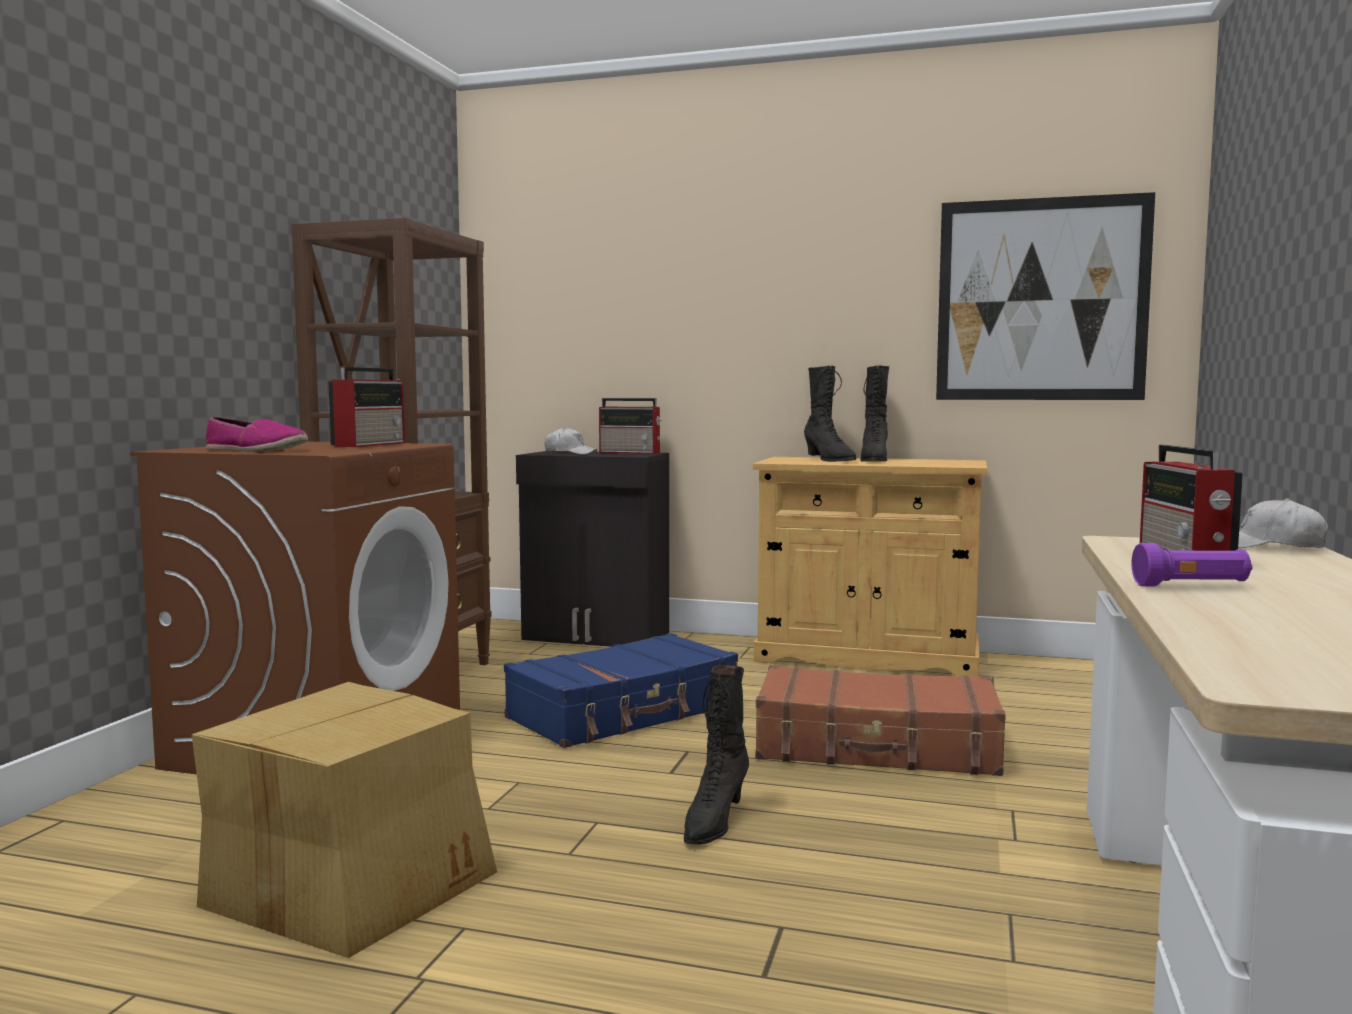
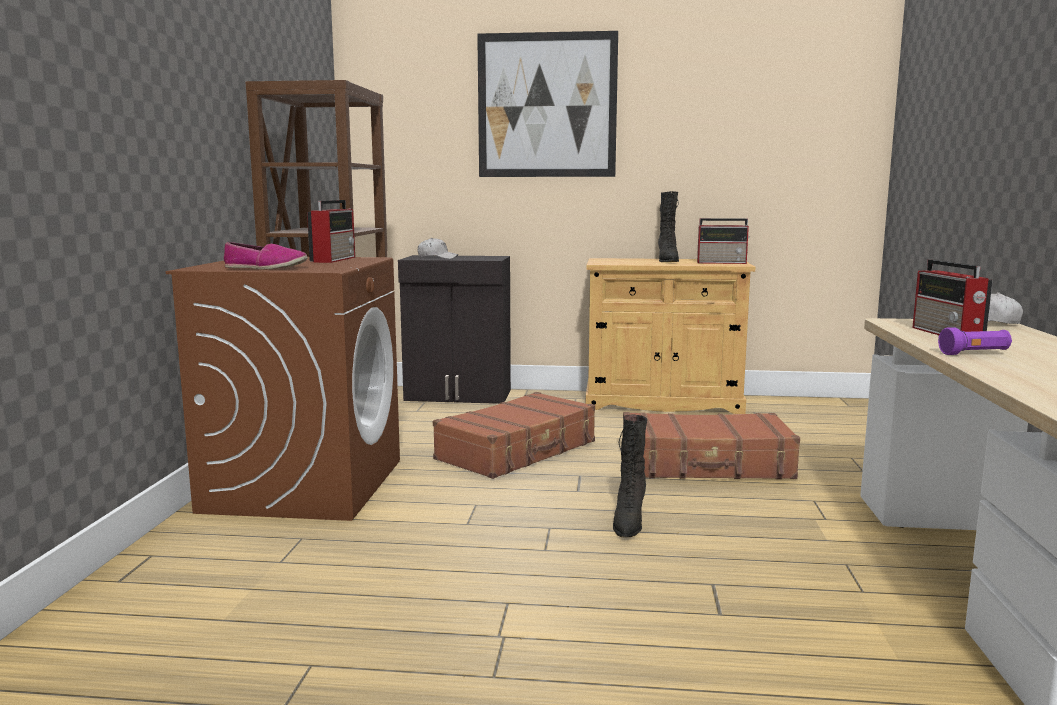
camera: 10 degrees left, 5 degrees up
cardboard box [192,682,497,958] -> none
blue suitcase [504,633,738,748] -> brown suitcase [433,392,595,479]
radio [599,398,662,454] -> radio moved to [697,218,749,264]
black boot [804,366,856,462] -> none
picture [936,192,1155,400] -> picture moved to [477,31,618,177]

